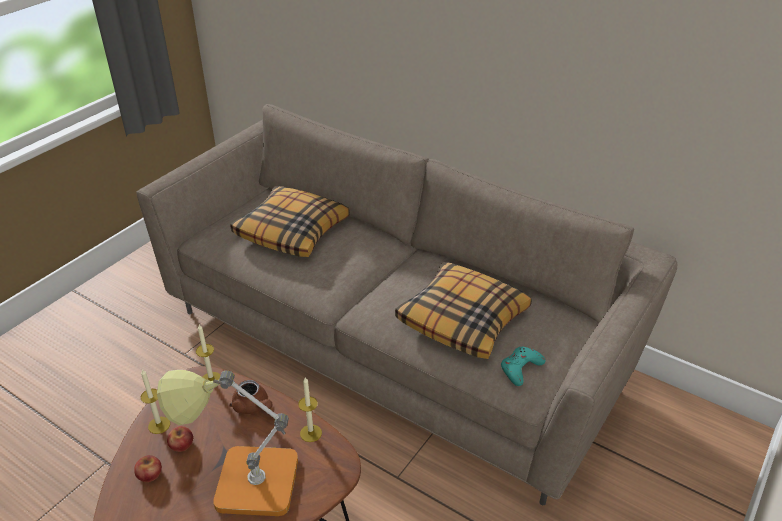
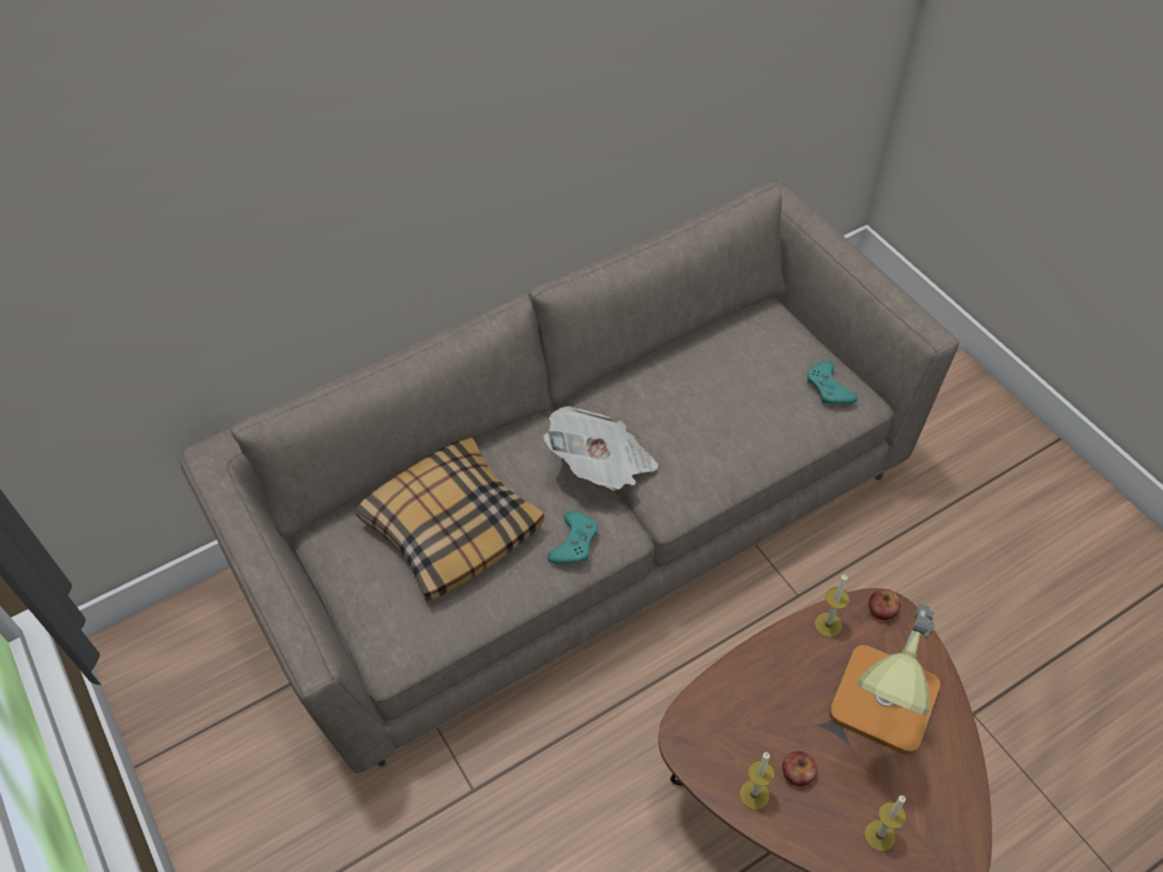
camera: 65 degrees left, 15 degrees up
apple [134,455,162,482] -> apple moved to [869,589,900,620]
candle [196,324,221,381] -> candle moved to [864,795,906,851]
brown teapot [229,380,273,414] -> none
pillow [395,262,532,359] -> none
none -> newspaper [543,406,658,490]
none -> turquoise game controller [547,511,598,564]

